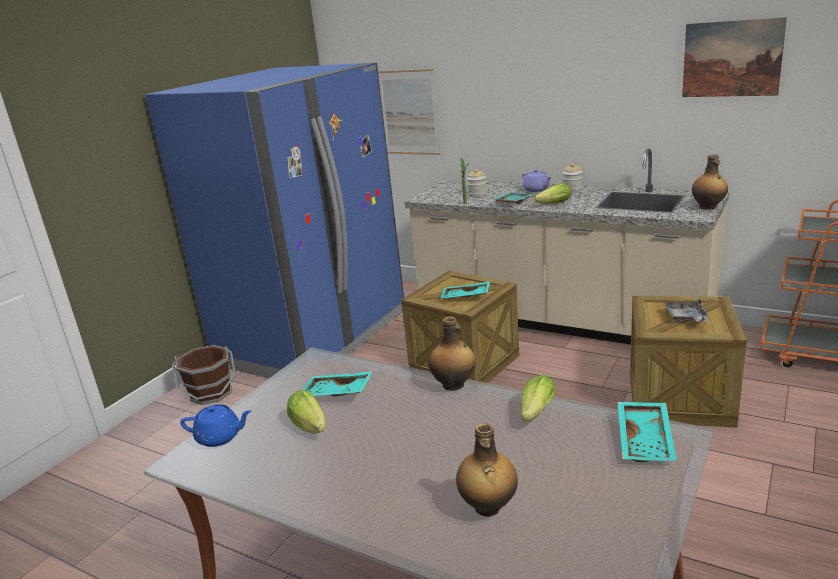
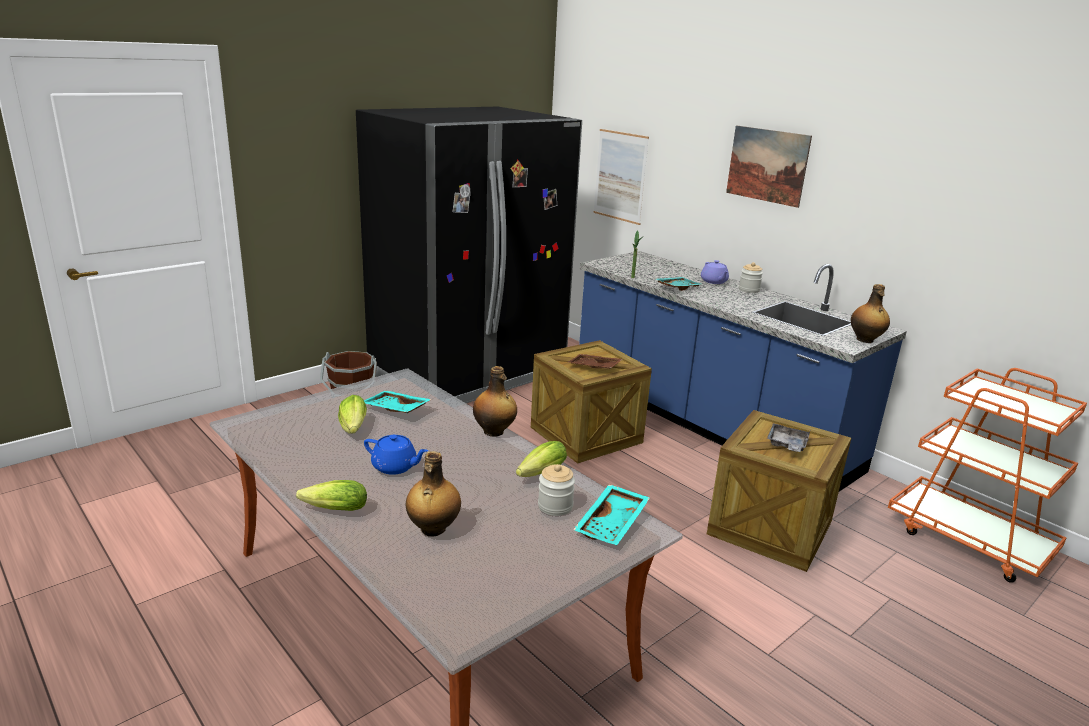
camera: 15 degrees right, 0 degrees up
blue fridge [145,63,404,378] -> black fridge [356,107,582,403]
blue teapot [180,404,251,447] -> blue teapot moved to [364,435,428,475]
beige counter [405,148,729,345] -> blue counter [579,251,907,491]
turquoise tray [440,282,490,299] -> brown tray [568,354,622,369]
jar [467,169,487,197] -> jar moved to [538,464,575,516]
lettuce [534,183,571,204] -> lettuce moved to [296,480,367,511]
picture [682,17,787,97] -> picture moved to [726,126,812,208]

